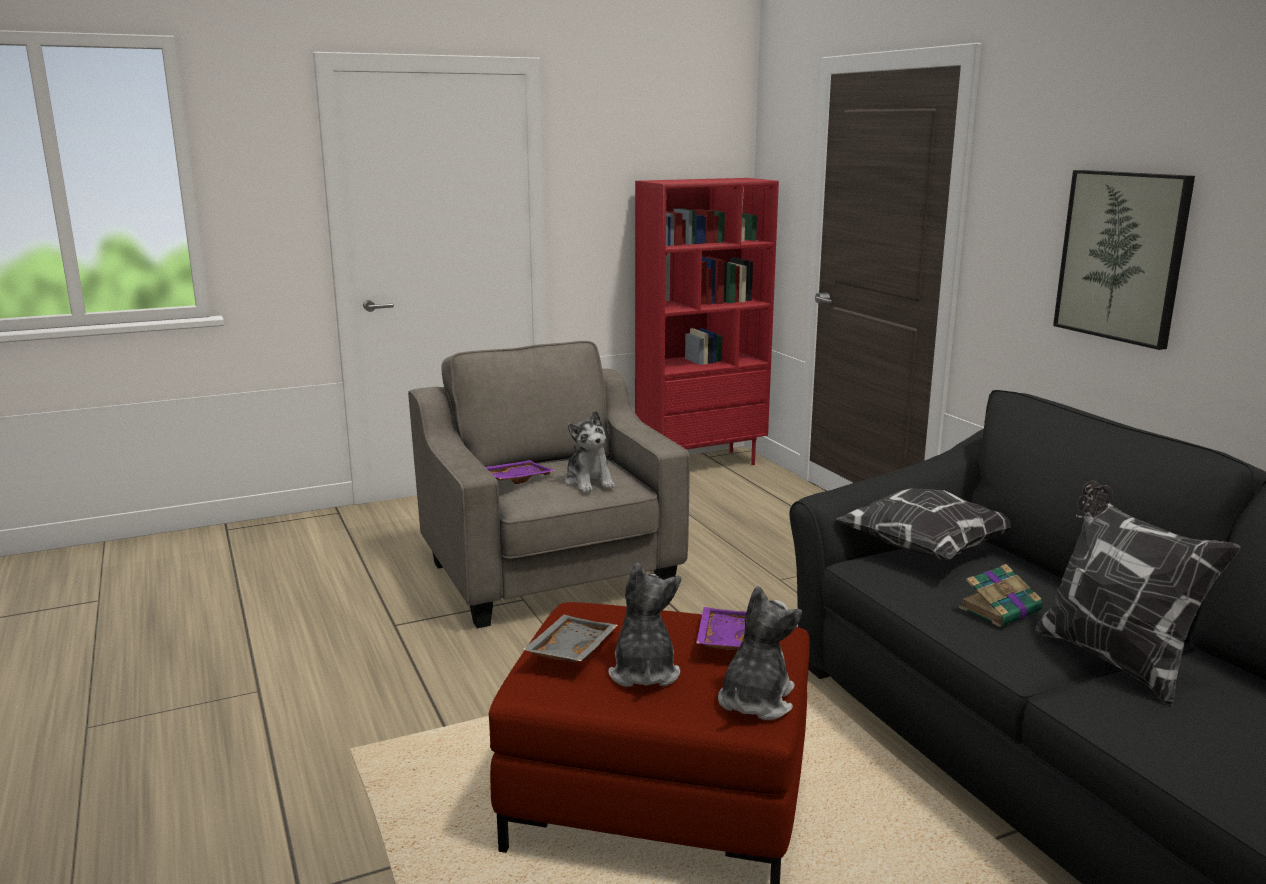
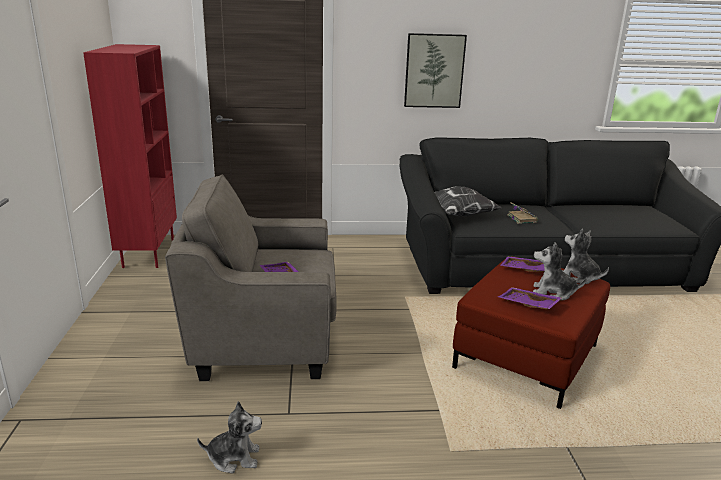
camera: 70 degrees left, 5 degrees up
grey tray [522,615,618,662] -> purple tray [498,287,562,310]
plush toy [565,410,615,493] -> plush toy moved to [197,401,262,473]
pillow [1035,481,1241,707] -> none

